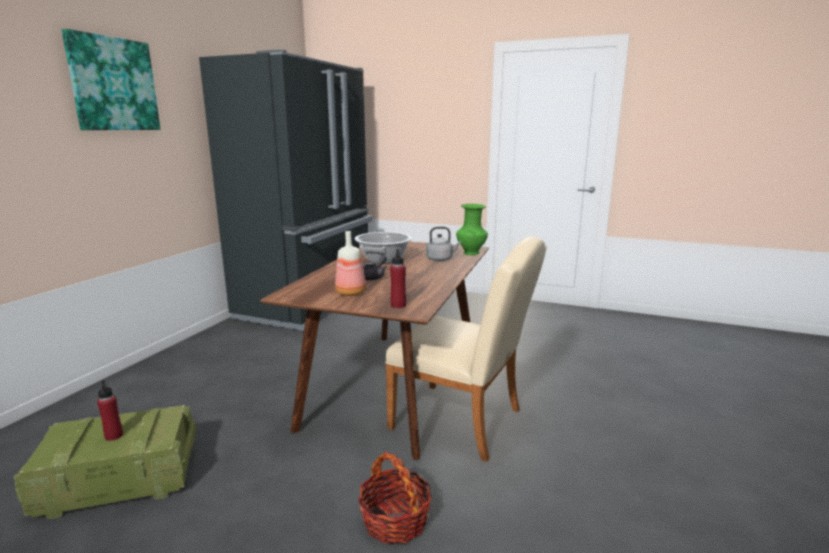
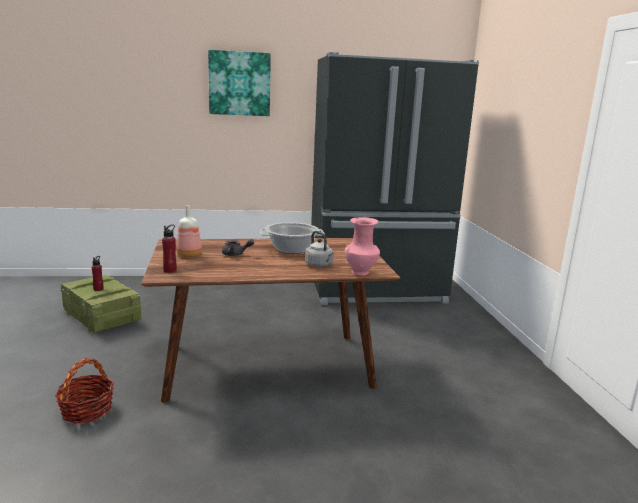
camera: 60 degrees right, 0 degrees up
beige chair [385,237,547,462] -> none
green vase [456,204,488,255] -> pink vase [345,217,380,276]

